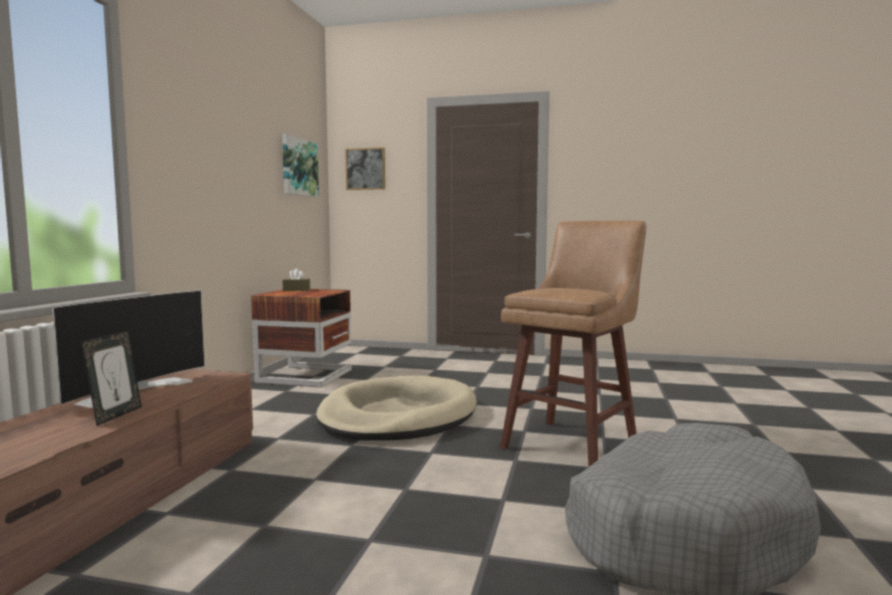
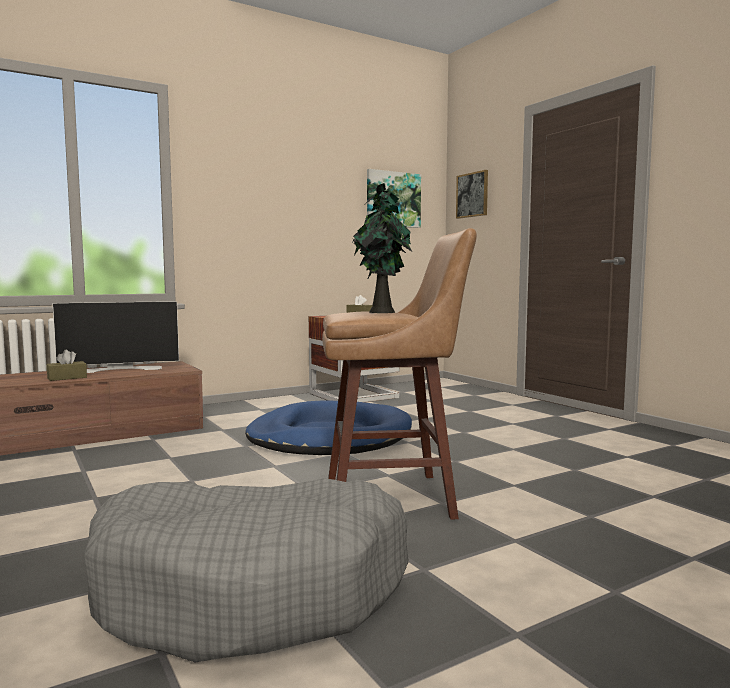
camera: 45 degrees right, 0 degrees up
picture frame [81,330,142,426] -> brown tissue box [46,350,87,381]
beige dog bed [316,375,477,441] -> blue dog bed [245,400,412,455]
none -> potted plant [351,183,412,313]

